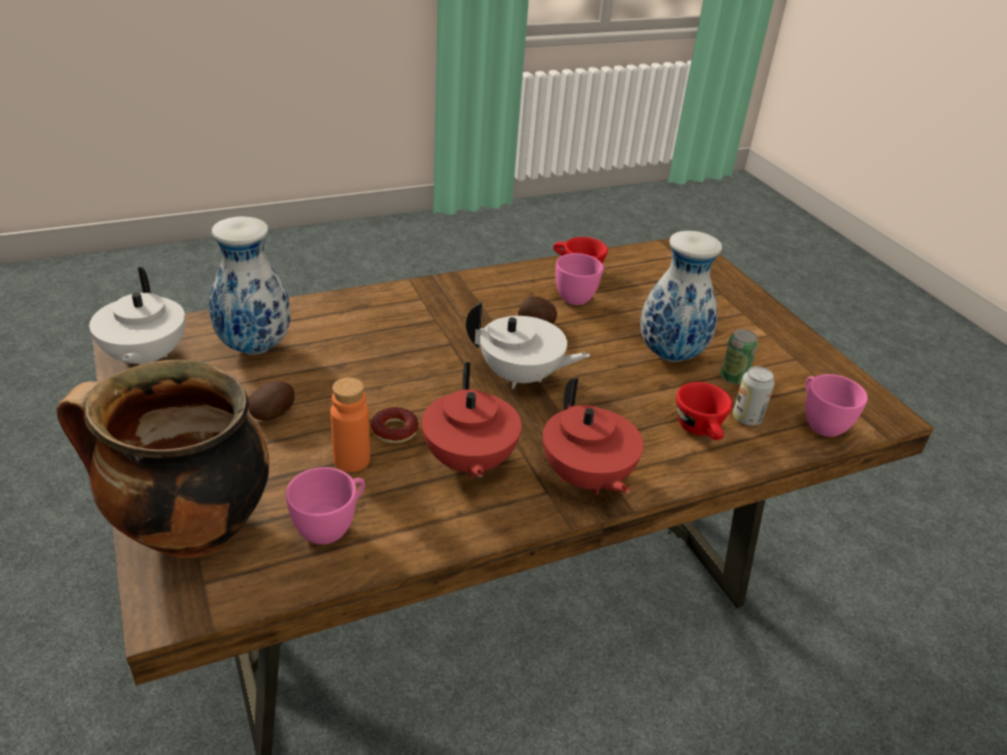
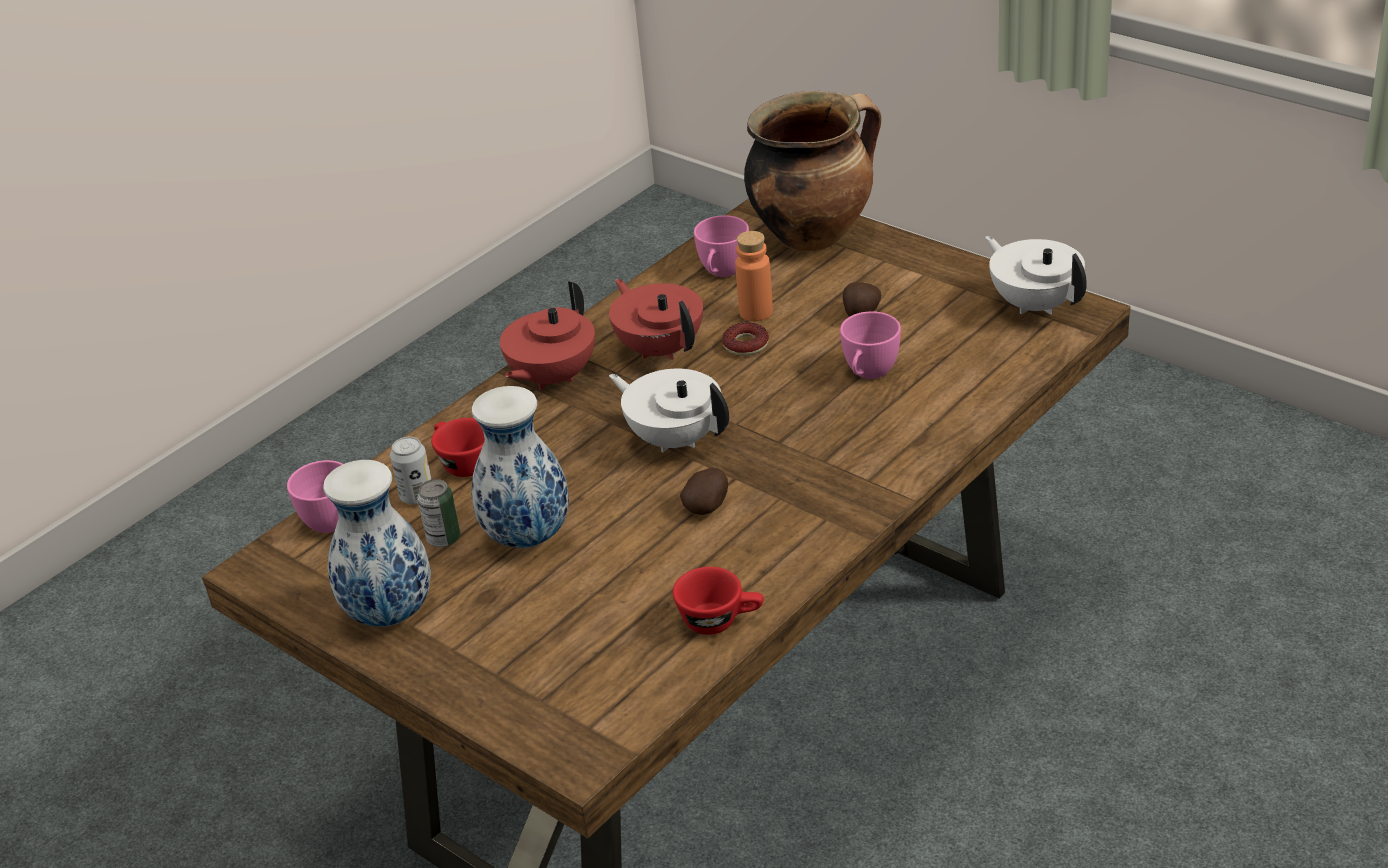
camera: 160 degrees right, 0 degrees up
vase [209,216,291,354] -> vase moved to [323,460,431,626]
white teapot [466,301,590,389] -> white teapot turned 45 degrees clockwise [609,369,729,453]
red teapot [543,378,643,495] -> red teapot turned 105 degrees counterclockwise [500,281,595,391]
pink cup [556,253,604,305] -> pink cup moved to [840,311,901,379]

